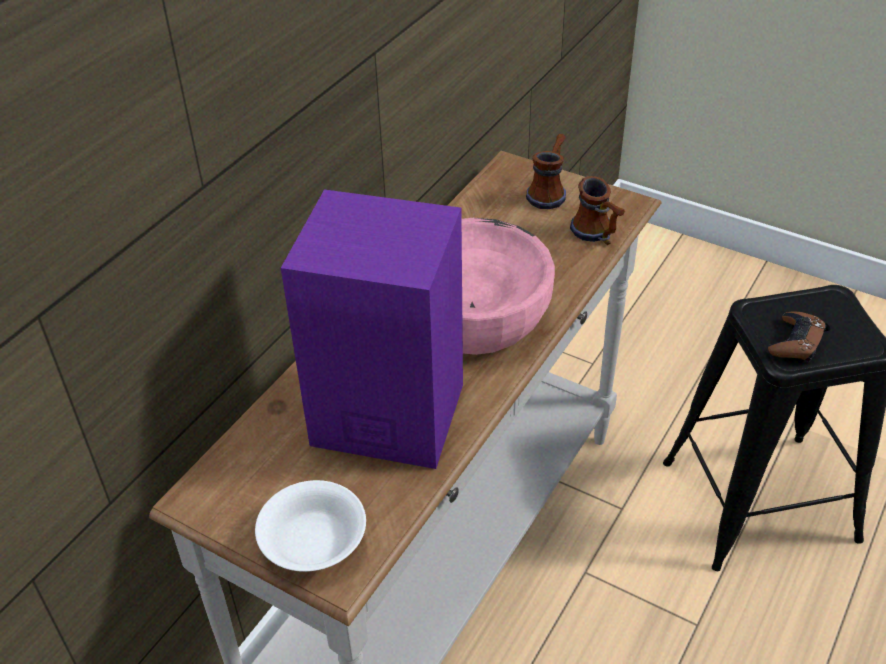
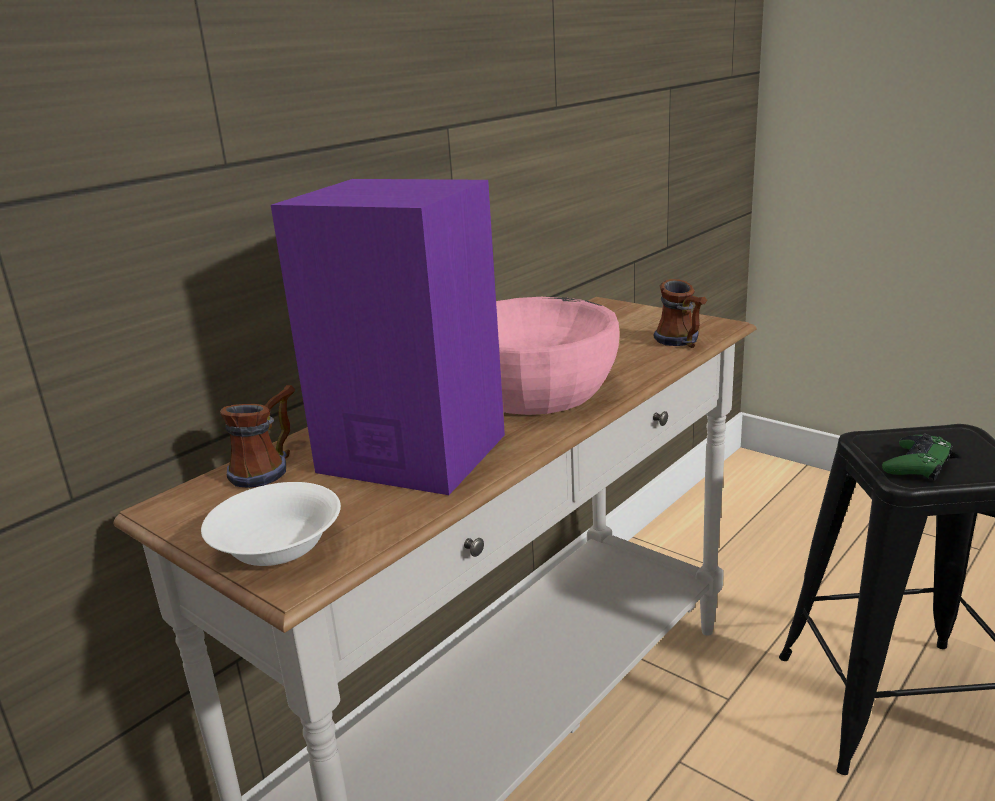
camera: 10 degrees right, 20 degrees down
mug [526,134,566,209] -> mug moved to [219,385,295,488]
brown game controller [768,312,826,362] -> green game controller [882,434,953,480]

